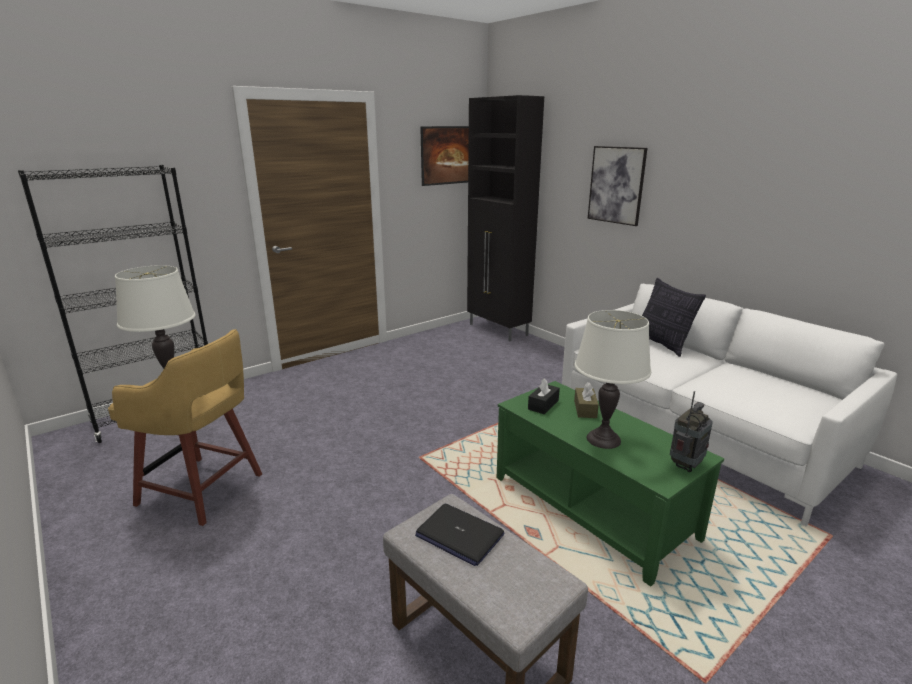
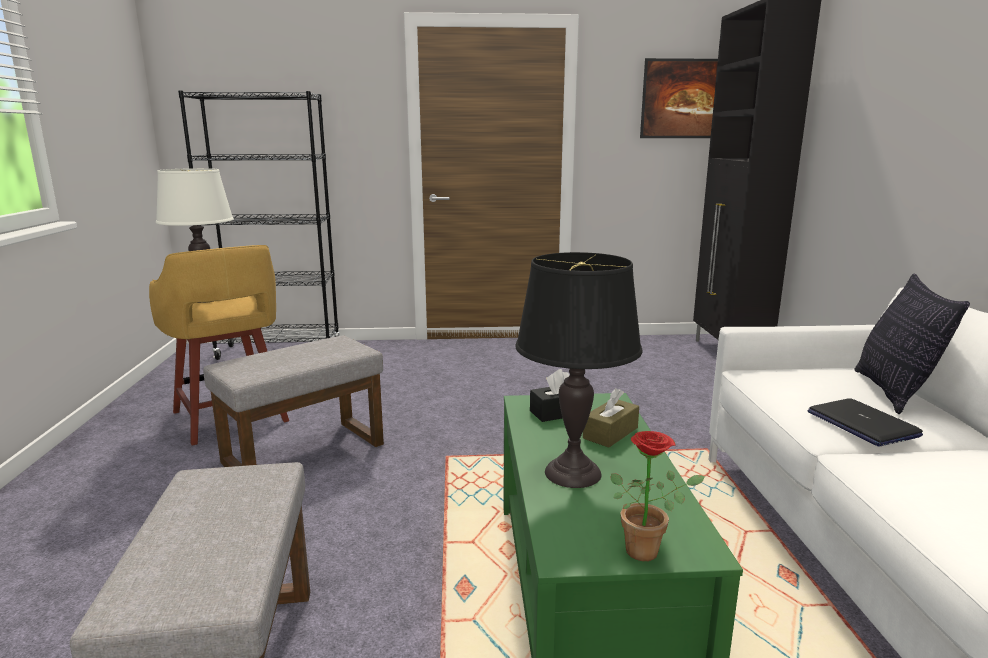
camera: 35 degrees right, 5 degrees down
laptop [415,504,504,566] -> laptop moved to [808,398,923,447]
white table lamp [575,310,651,449] -> black table lamp [515,252,642,488]
picture [588,146,647,226] -> none
radio [670,391,713,472] -> potted plant [611,431,705,561]
none -> grey ottoman [203,335,384,467]

